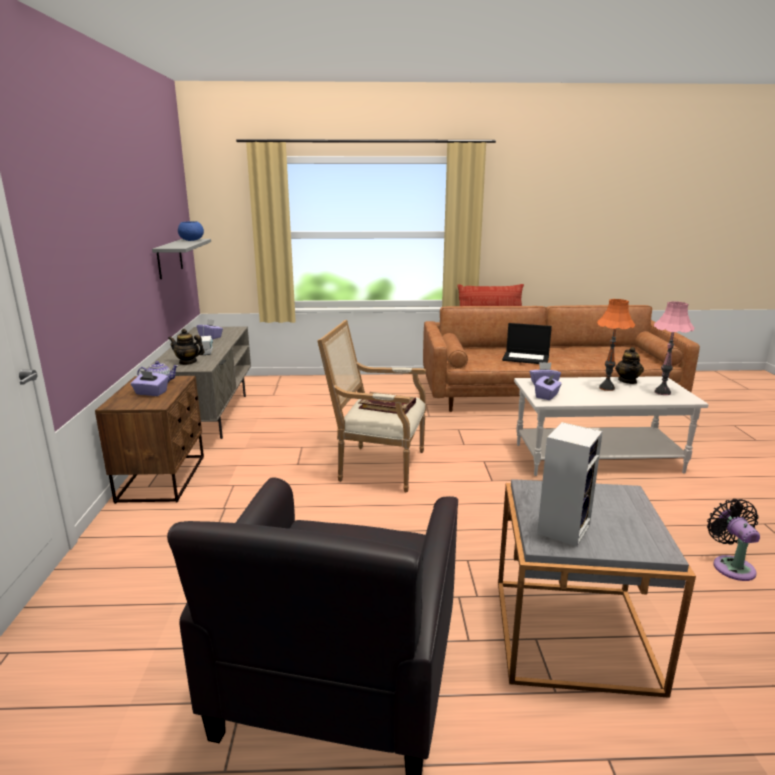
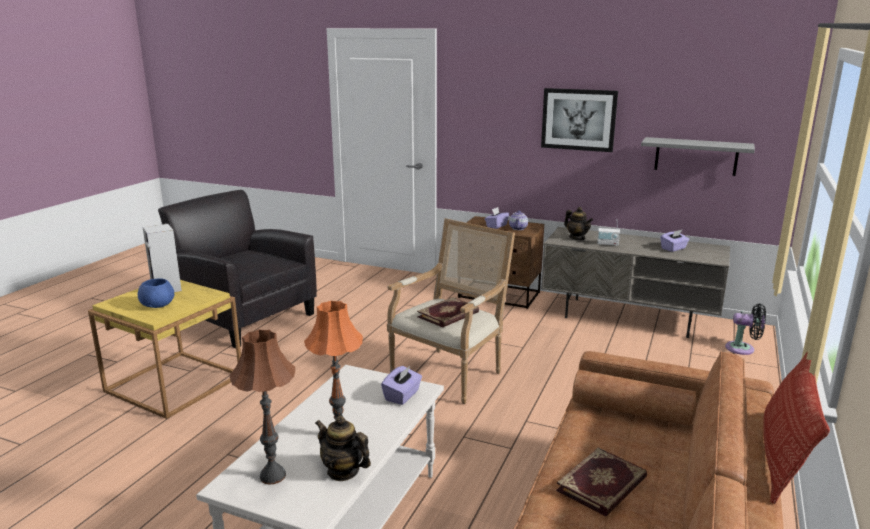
camera: 115 degrees right, 0 degrees up
teapot [168,329,205,365] -> teapot turned 105 degrees clockwise [564,207,593,240]
blue bowl [178,221,204,241] -> blue bowl moved to [138,278,174,308]
grey side table [498,479,696,698] -> yellow side table [88,280,241,419]
laptop [502,323,552,364] -> book [556,448,647,516]
purple tissue box [535,374,562,400] -> none
pink table lamp [654,301,694,395] -> brown table lamp [229,329,295,484]
black fan [707,499,760,581] -> black fan moved to [725,304,766,355]
none -> picture [541,88,618,152]

